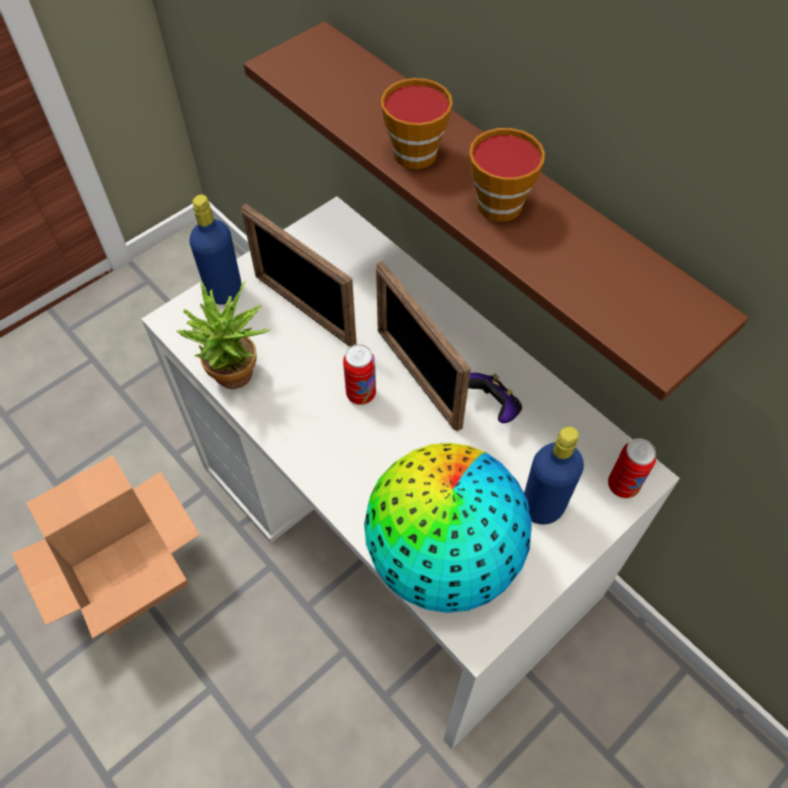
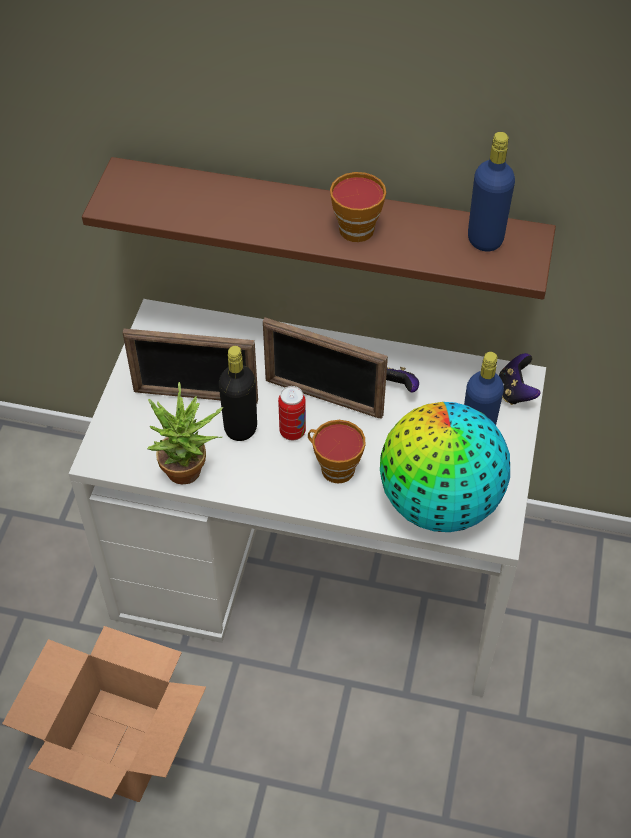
camera: 35 degrees left, 5 degrees down
blue bottle [190,195,242,305] -> blue bottle moved to [468,132,515,252]
cup [381,78,453,169] -> cup moved to [308,420,365,484]
can [608,438,656,498] -> game controller [499,353,540,405]
none -> black bottle [219,346,257,441]

